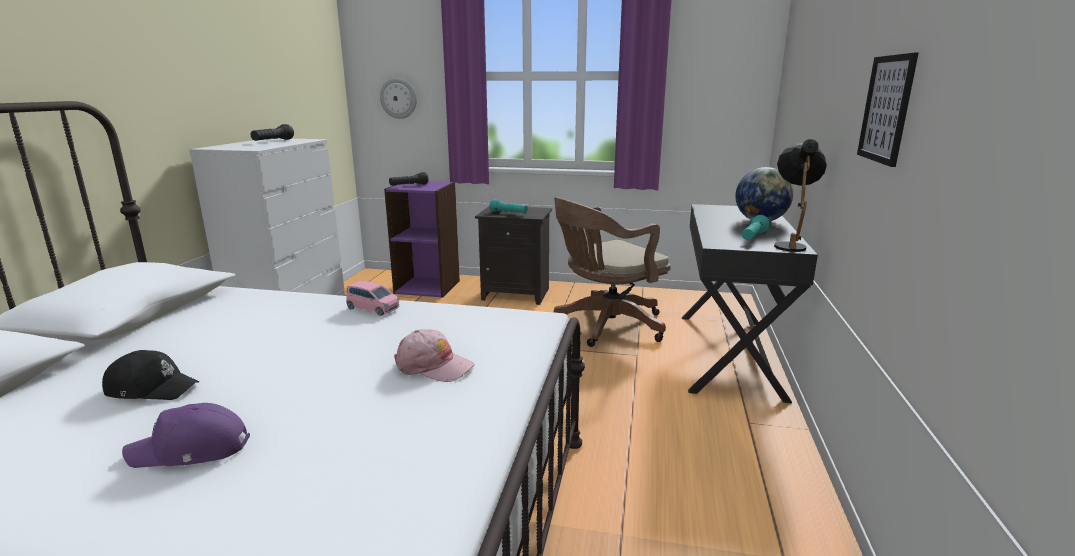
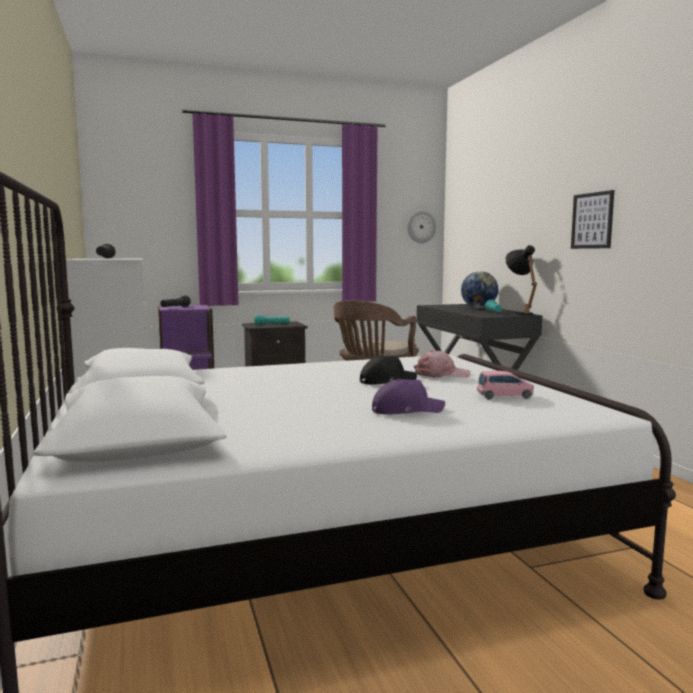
camera: 30 degrees left, 10 degrees down
black cap [102,350,199,400] -> black cap moved to [360,356,417,385]
purple cap [122,403,250,468] -> purple cap turned 150 degrees counterclockwise [372,379,445,415]
pink toy car [346,281,399,316] -> pink toy car moved to [477,371,534,399]
wall clock [380,78,417,119] -> wall clock moved to [407,211,436,243]

